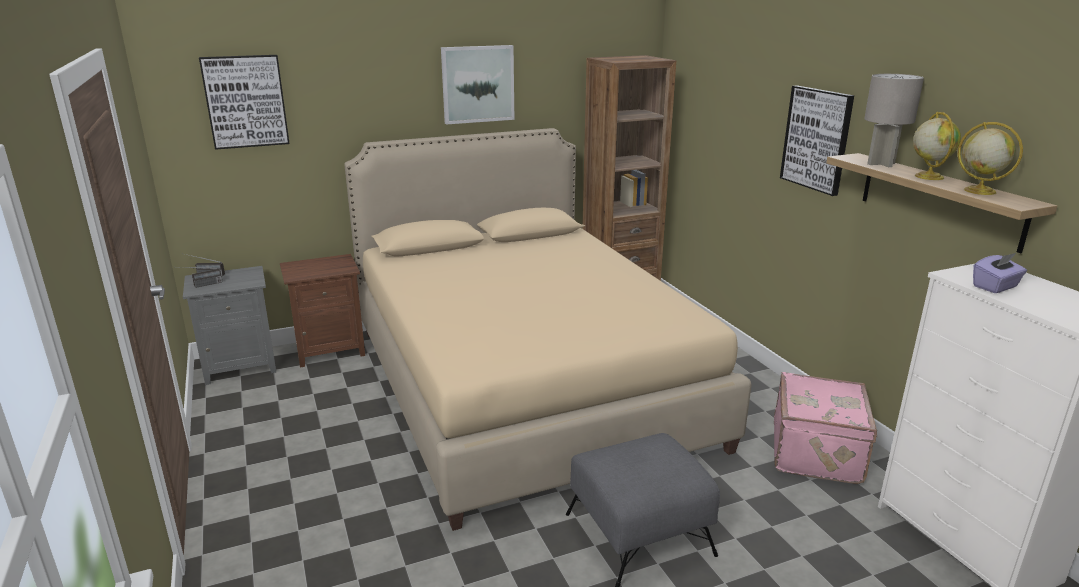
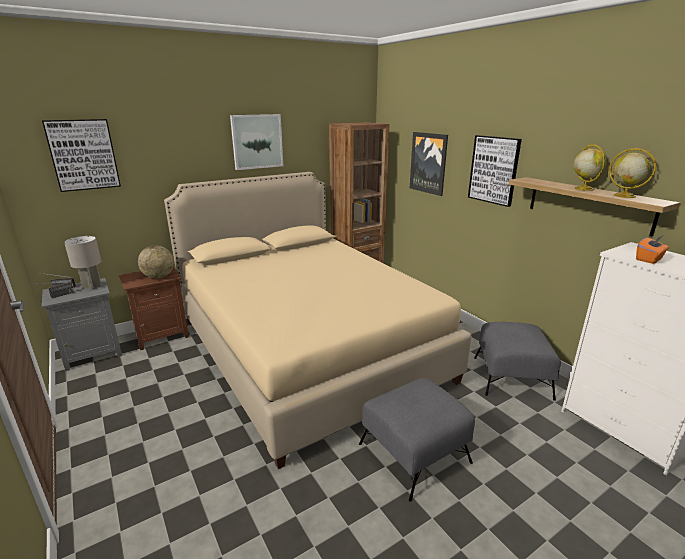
camera: 10 degrees left, 0 degrees up
pink suitcase [774,372,877,484] -> grey ottoman [474,322,561,401]
grey table lamp [864,74,924,167] -> grey table lamp moved to [64,236,102,290]
purple tissue box [973,253,1027,293] -> orange tissue box [636,236,669,264]
none -> globe [138,245,174,279]
none -> picture [410,132,448,196]

